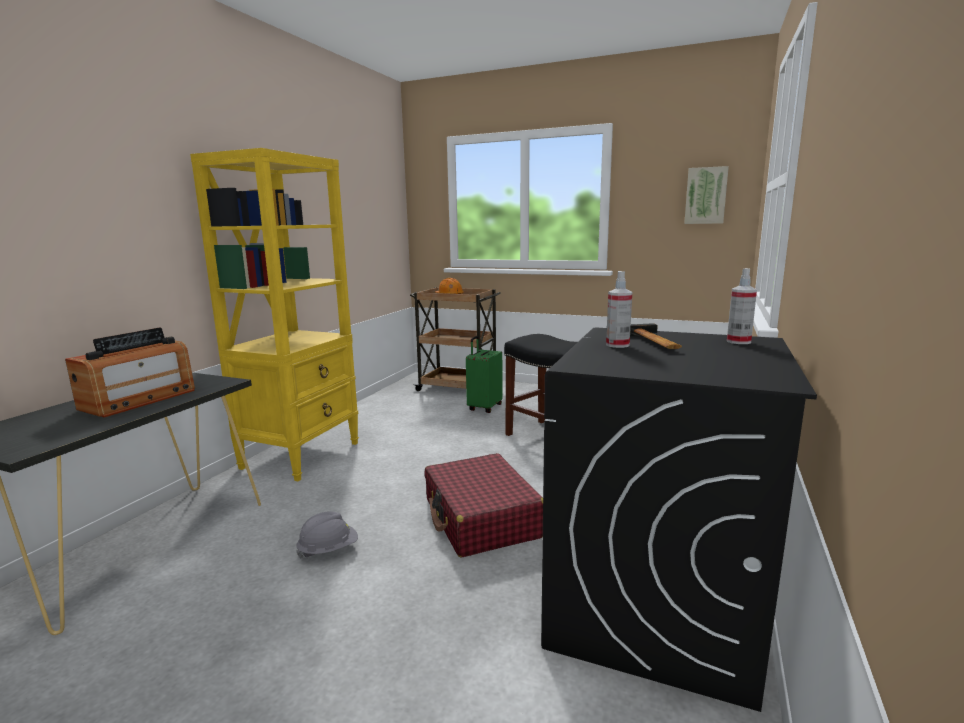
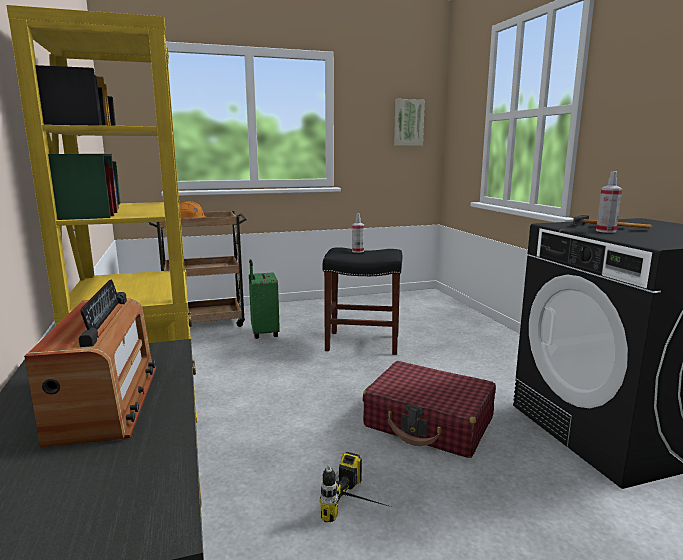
camera: 40 degrees left, 0 degrees up
grey hard hat [296,511,358,559] -> power drill [319,452,391,522]
spray bottle [727,268,757,344] -> spray bottle moved to [352,214,364,253]

